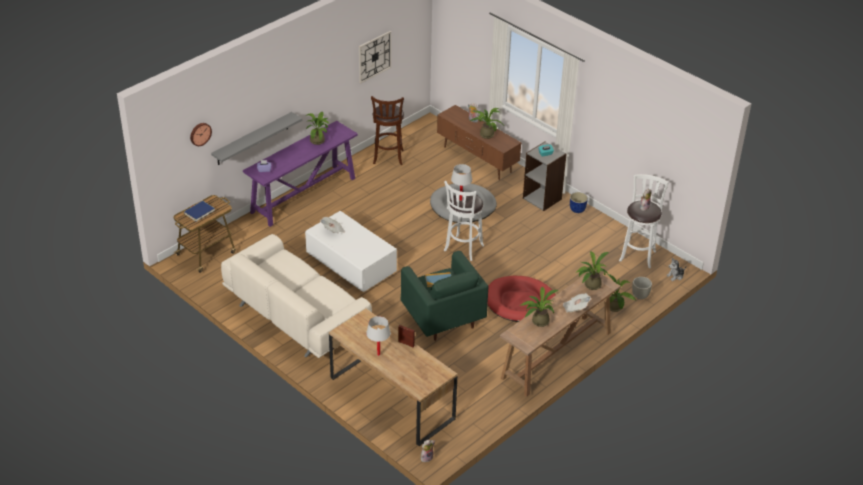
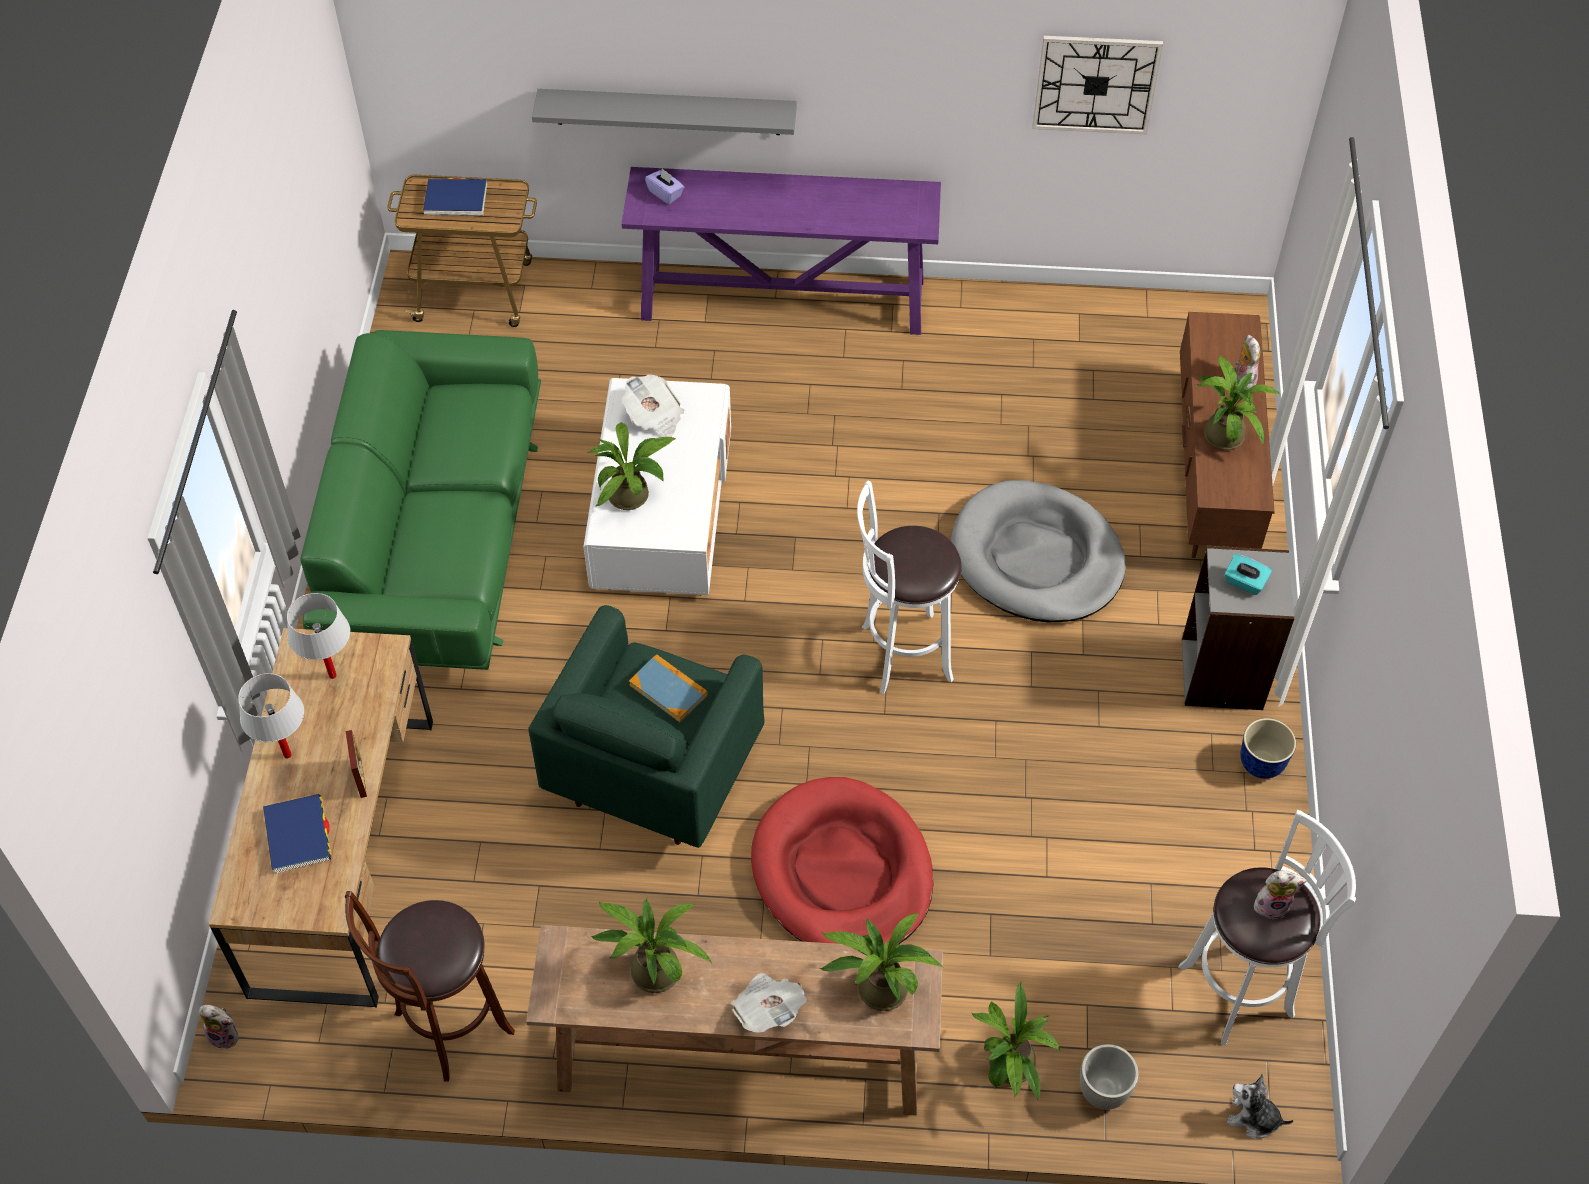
camera: 50 degrees right, 15 degrees up
wall clock [190,123,212,146] -> none
beige sofa [221,234,372,358] -> green sofa [300,330,541,670]
potted plant [306,112,329,145] -> potted plant moved to [589,422,676,510]
brown stool [371,96,404,165] -> brown stool moved to [345,891,515,1082]
white table lamp [451,164,472,201] -> white table lamp moved to [287,593,350,679]
none -> blue book [263,794,331,874]

